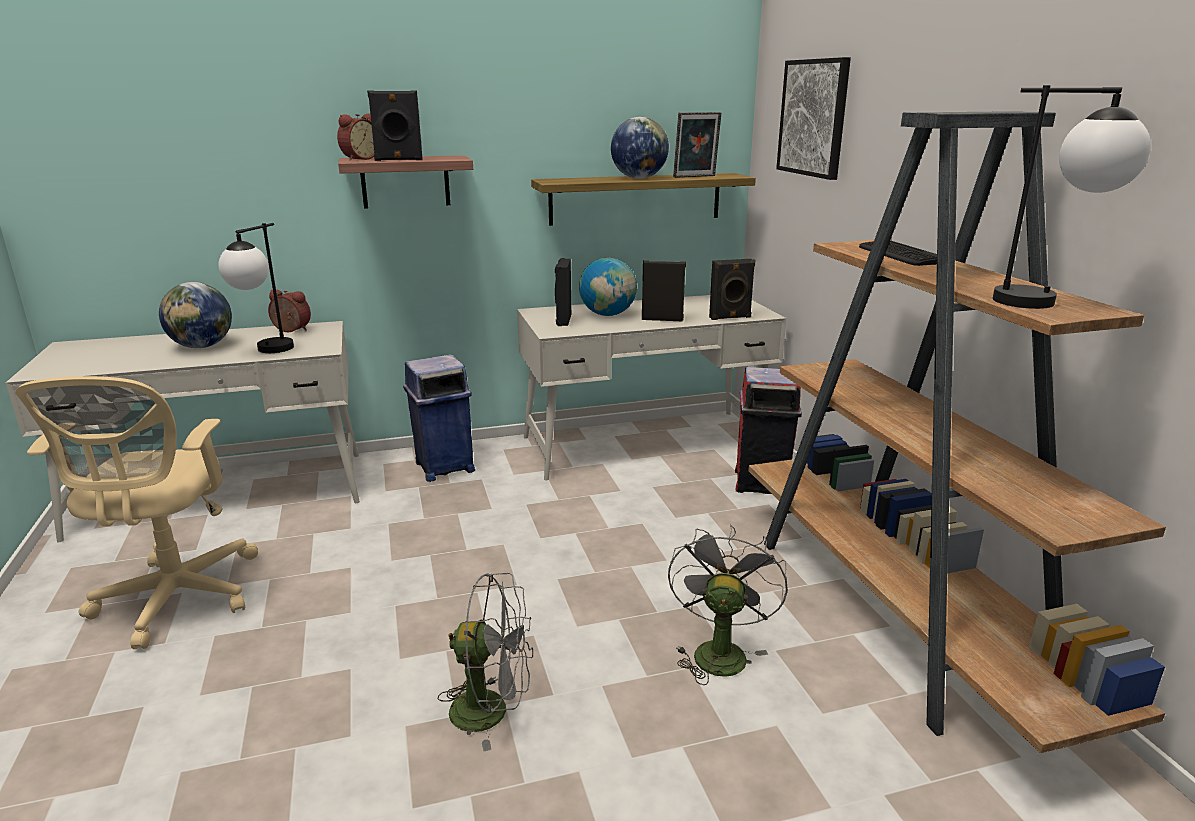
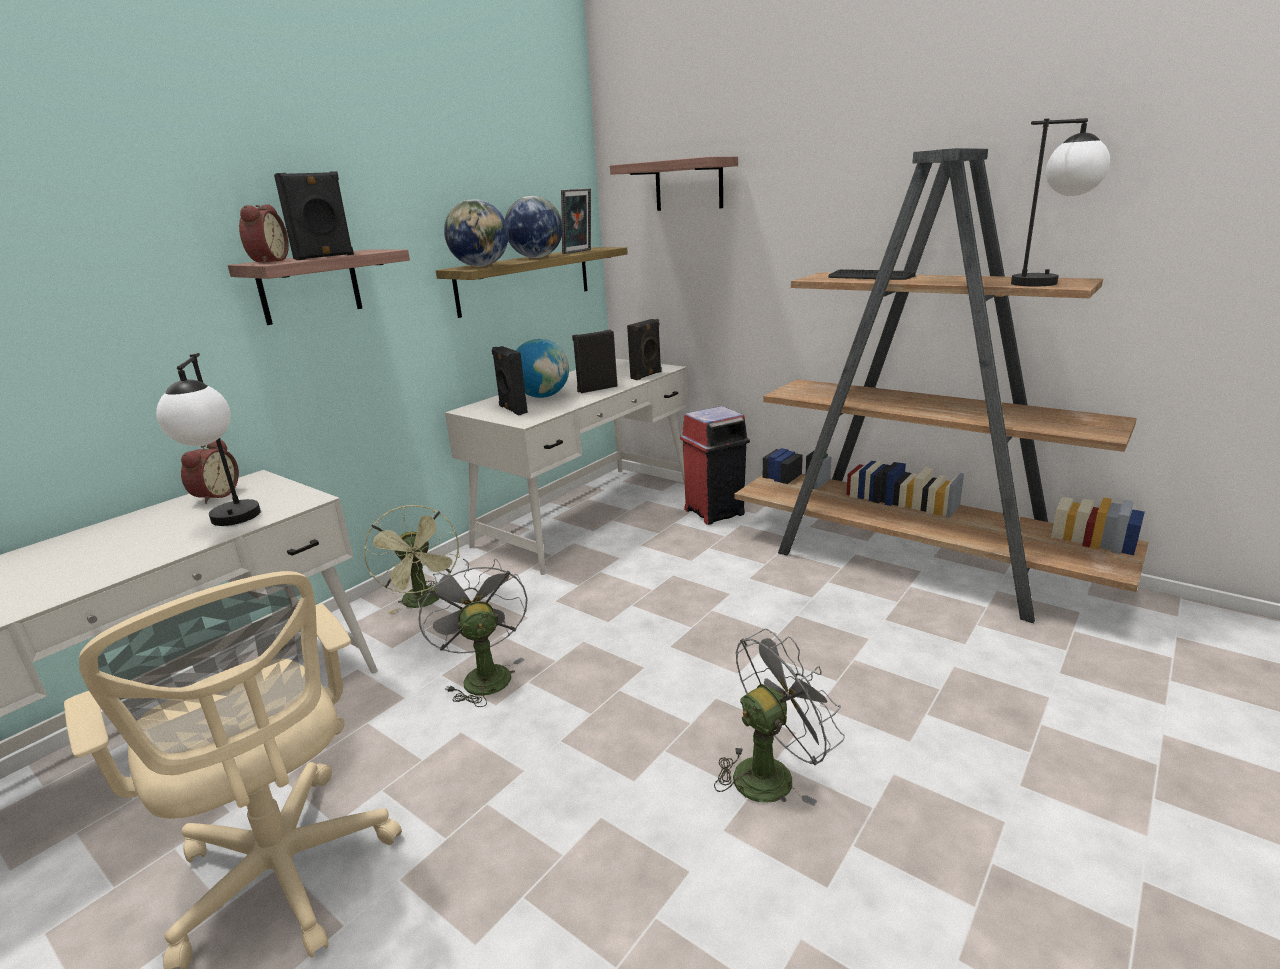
camera: 35 degrees left, 0 degrees up
globe [159,282,232,348] -> globe moved to [444,199,509,267]
alarm clock [268,289,311,332] -> alarm clock turned 120 degrees clockwise [181,438,239,504]
blue trash can [403,354,475,482] -> green fan [364,505,460,614]
grey fan [668,524,788,685] -> grey fan moved to [417,558,528,707]
picture [776,57,851,180] -> shelf [610,157,738,211]

